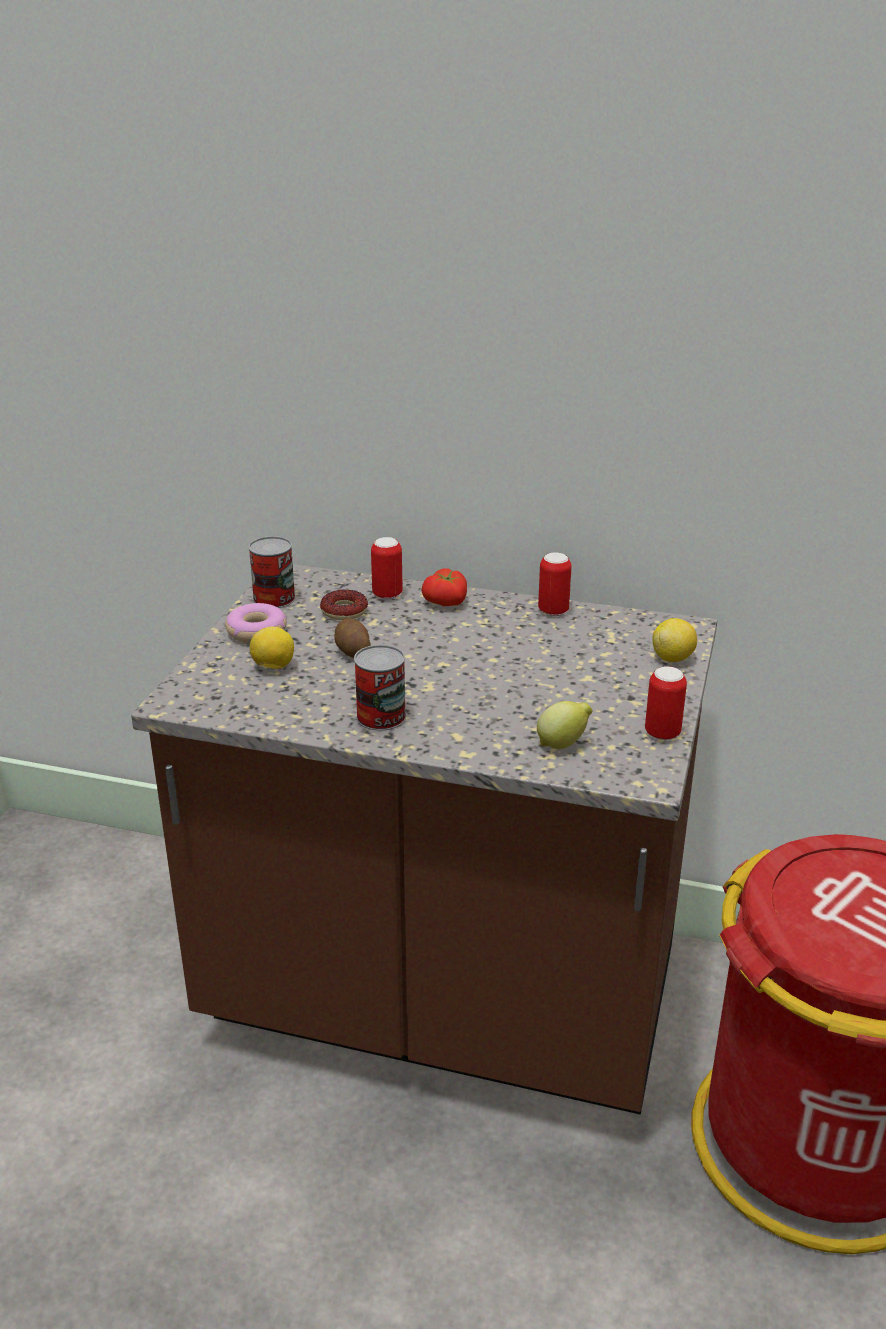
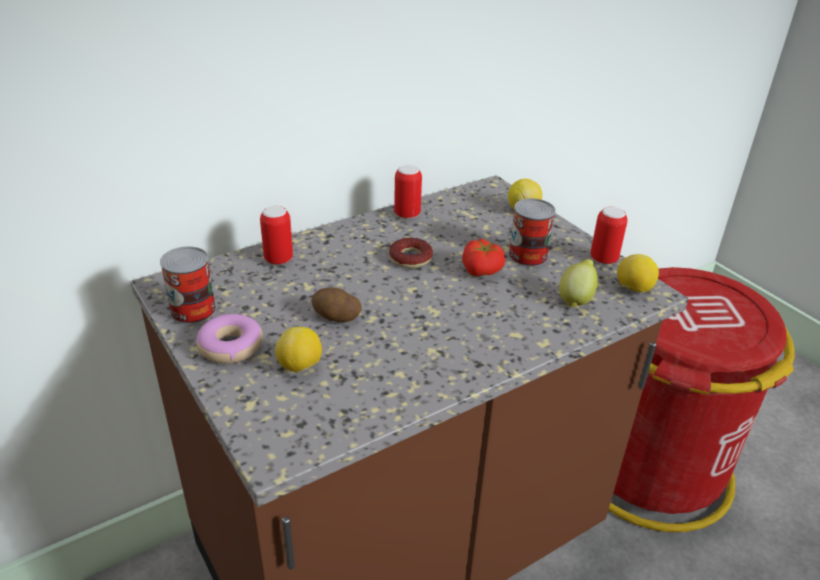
camera: 50 degrees left, 5 degrees up
donut [320,589,368,620] -> donut moved to [389,237,433,268]
can [354,645,406,731] -> can moved to [508,198,556,267]
tomato [421,568,467,606] -> tomato moved to [462,239,506,276]
none -> lemon [617,254,659,293]

